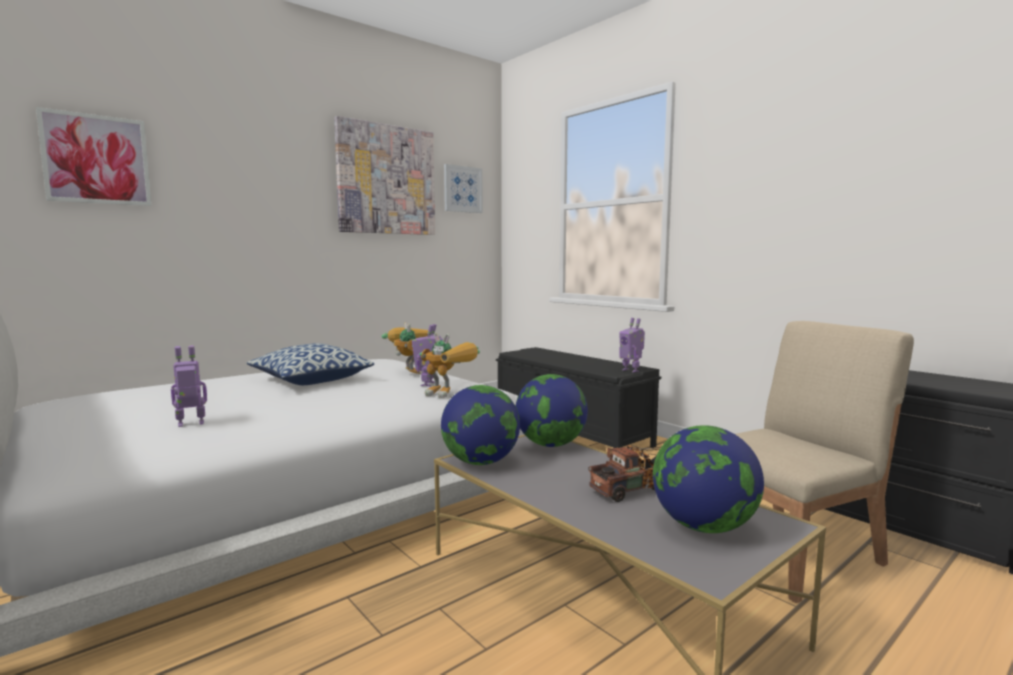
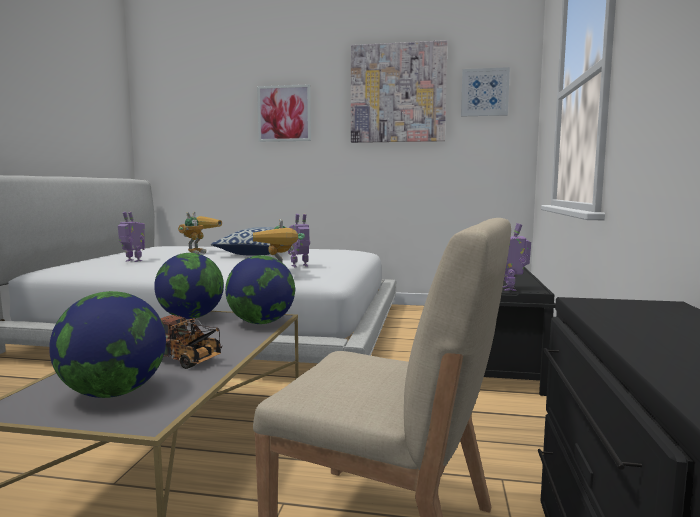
camera: 50 degrees right, 0 degrees up
picture [36,107,151,206] -> picture moved to [257,84,311,142]
toy robot [382,322,428,374] -> toy robot moved to [178,212,222,254]

